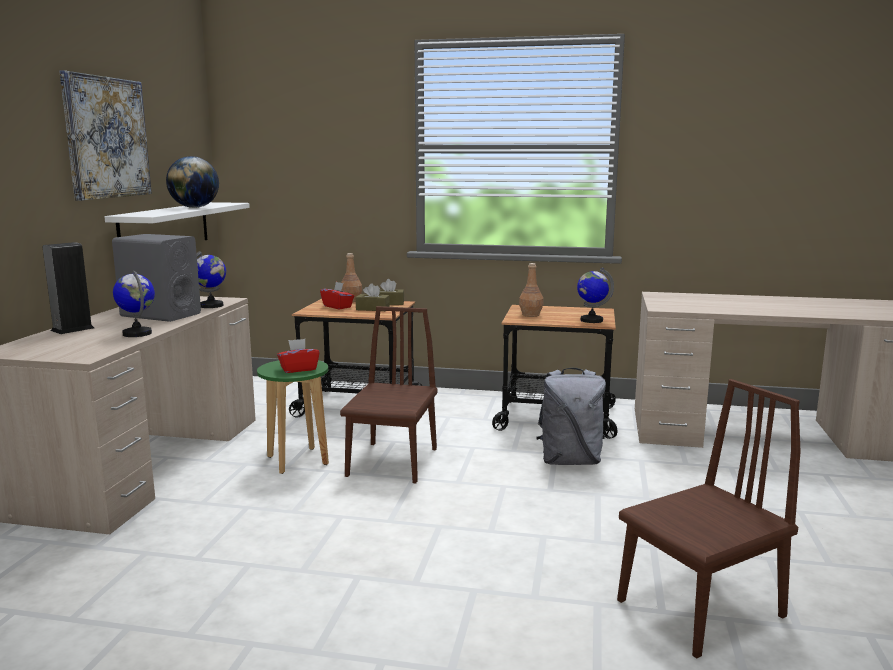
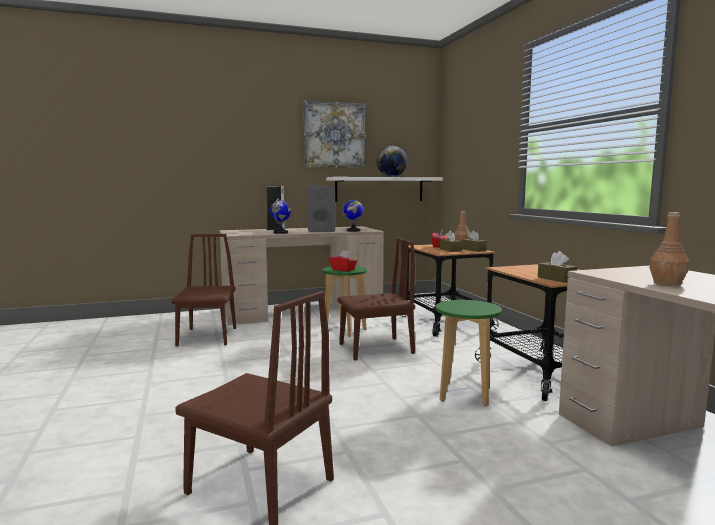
camera: 60 degrees right, 5 degrees down
brown bottle [519,263,543,317] -> brown bottle moved to [649,212,689,286]
grey backpack [536,368,606,465] -> green stool [436,300,502,406]
globe [577,267,614,323] -> brown tissue box [538,251,577,283]
none -> brown chair [171,234,236,347]

